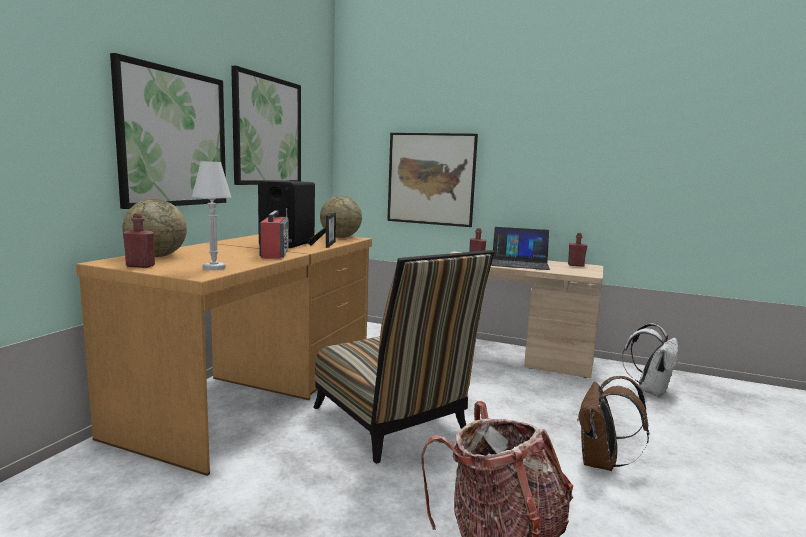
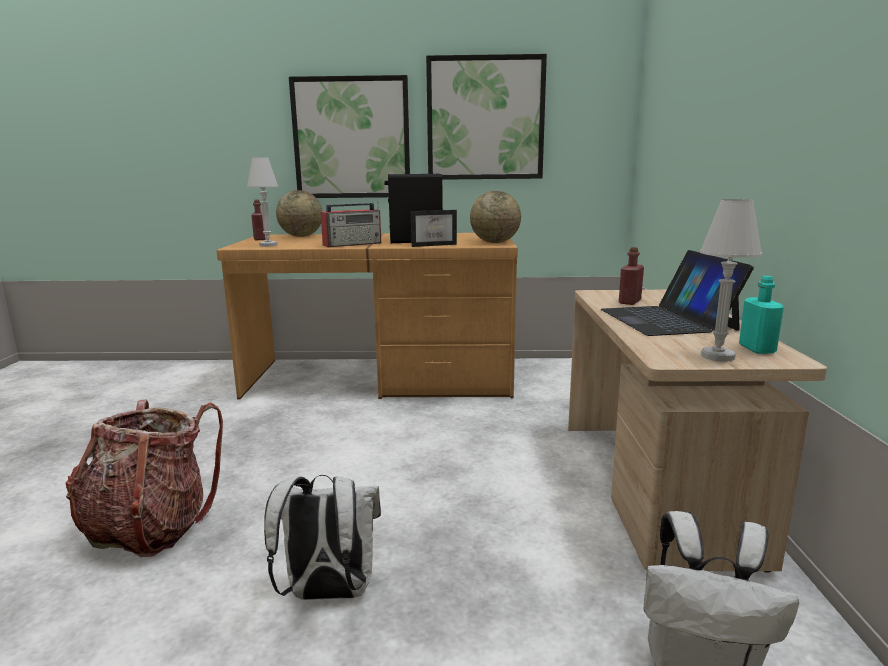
camera: 70 degrees right, 5 degrees up
chair [314,250,494,464] -> none
picture [387,133,478,227] -> none
red bottle [568,233,587,267] -> turquoise bottle [739,276,784,354]
brown backpack [578,376,649,471] -> white backpack [264,475,381,600]
none -> white table lamp [700,199,762,362]

